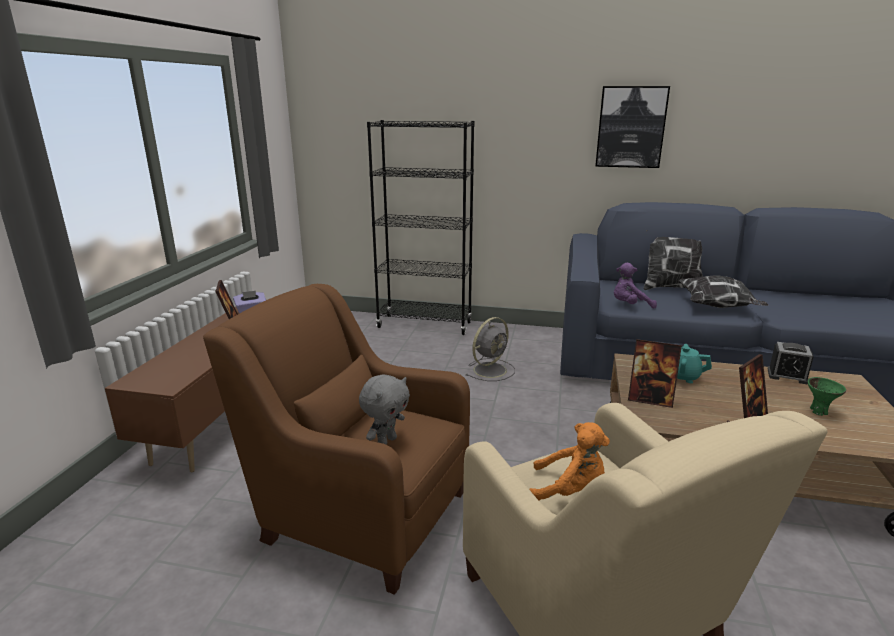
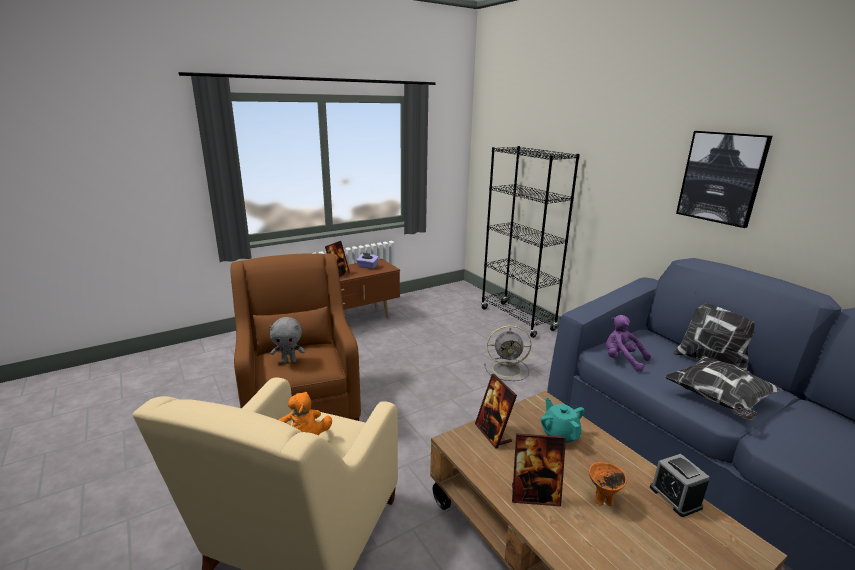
camera: 45 degrees right, 0 degrees up
green bowl [808,377,846,416] -> none
none -> orange bowl [589,462,627,506]

